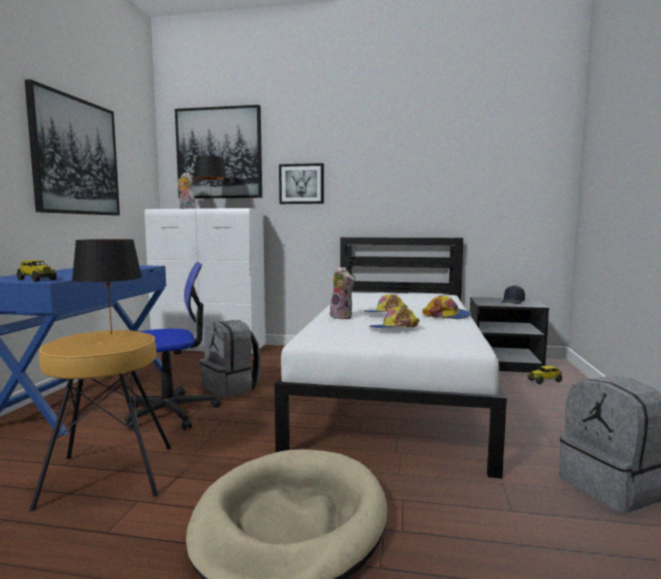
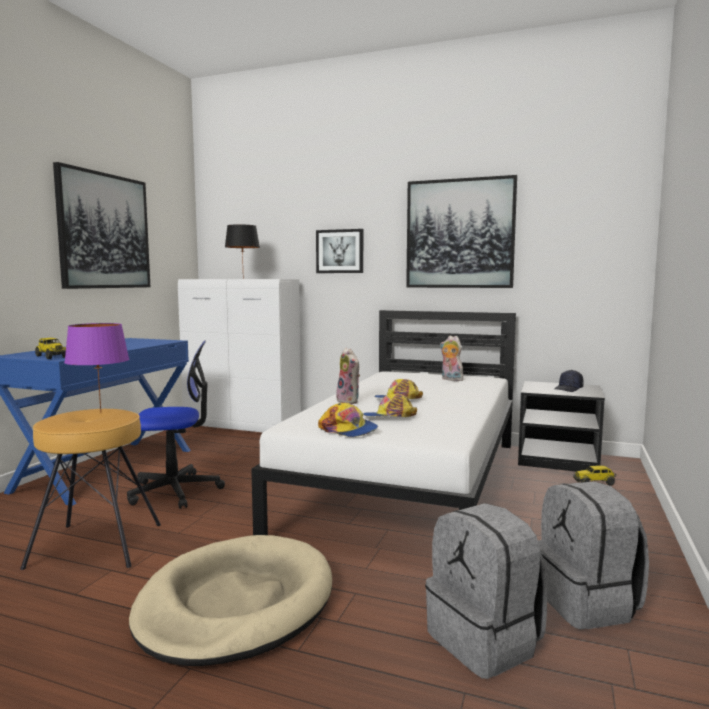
camera: 10 degrees right, 0 degrees up
black table lamp [72,239,142,335] -> purple table lamp [64,323,129,413]
picture [175,105,262,199] -> picture moved to [406,175,517,288]
plush toy [178,172,196,209] -> plush toy moved to [440,336,463,381]
grey backpack [200,320,261,398] -> grey backpack moved to [425,503,547,679]
cap [423,295,471,319] -> cap moved to [318,402,378,437]

